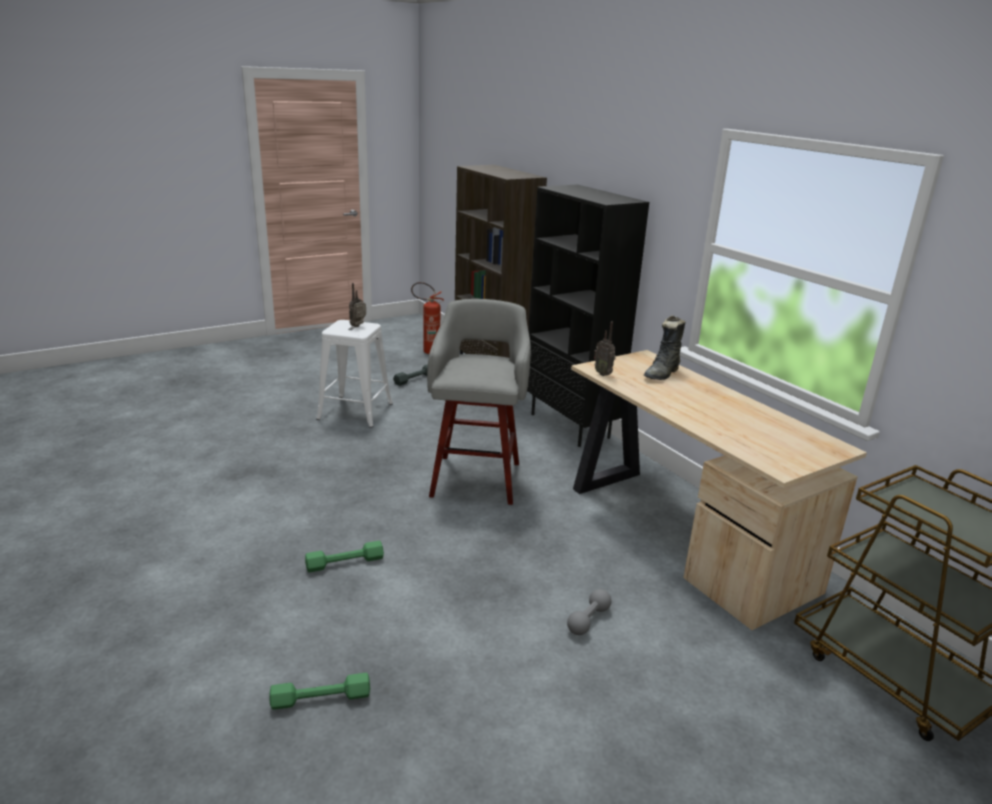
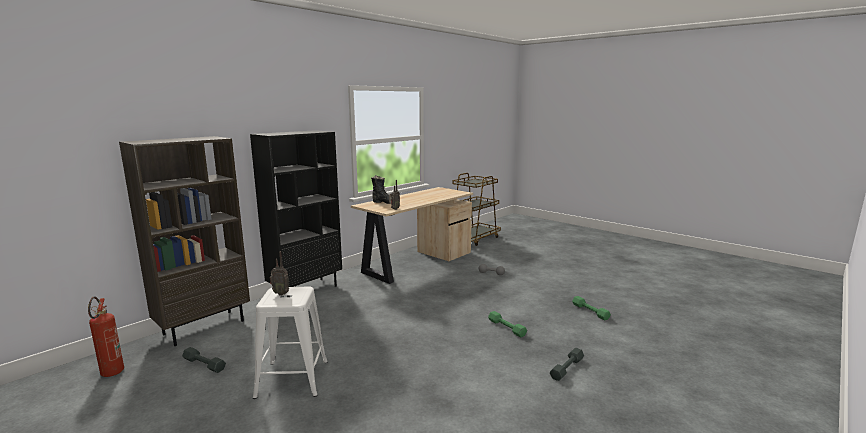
camera: 105 degrees left, 10 degrees down
grey stool [427,299,531,505] -> none
none -> grey dumbbell [549,347,584,381]

